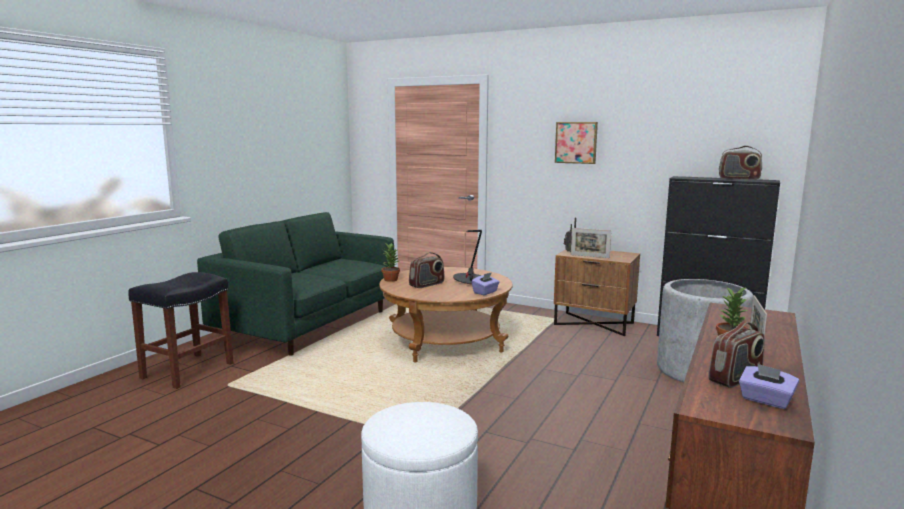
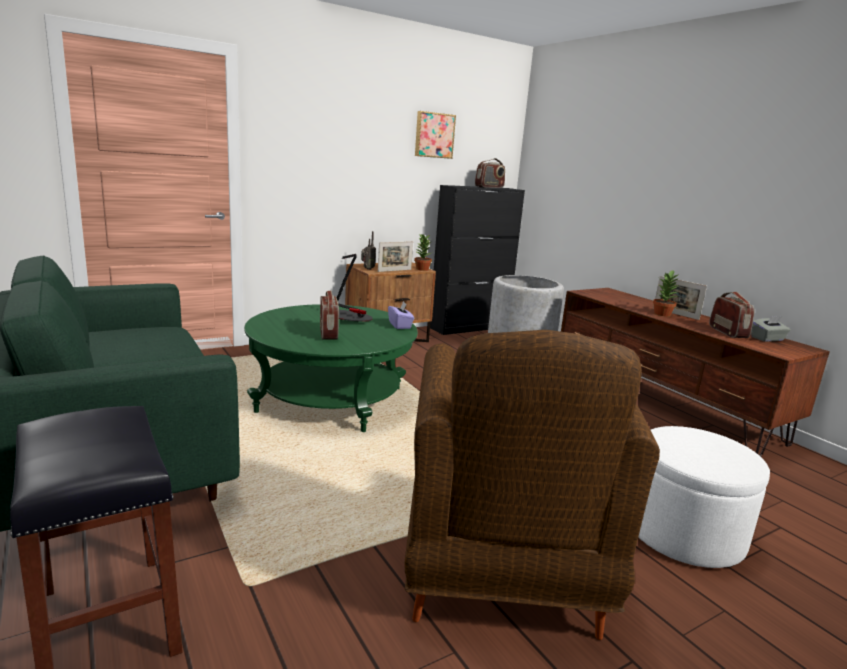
camera: 60 degrees left, 5 degrees up
brown coffee table [379,267,513,363] -> green coffee table [244,304,418,432]
potted plant [381,242,400,282] -> potted plant moved to [414,234,432,271]
picture [555,122,598,164] -> picture moved to [415,111,456,159]
purple tissue box [739,364,799,409] -> grey tissue box [751,316,791,342]
none -> brown armchair [404,330,660,640]

